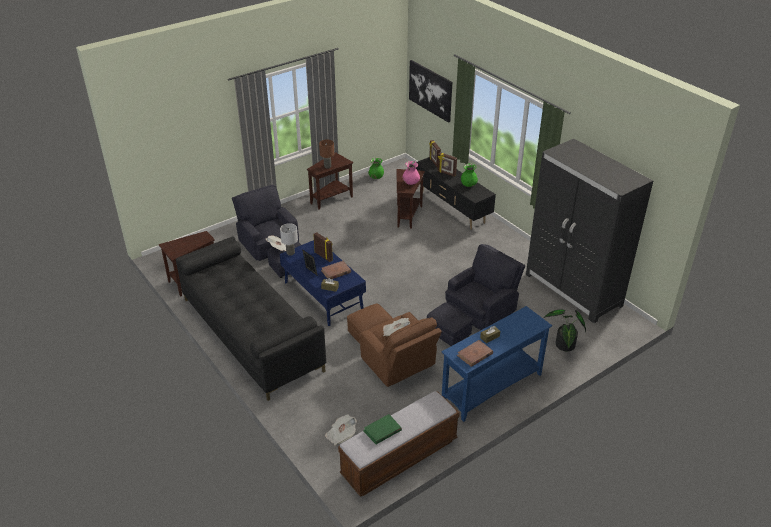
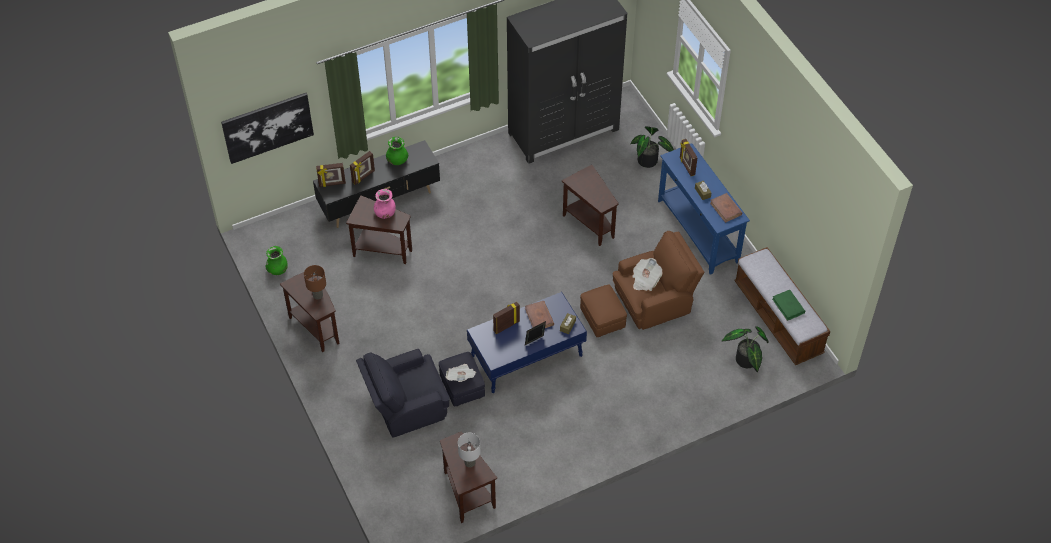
camera: 80 degrees left, 15 degrees up
black sofa [176,237,326,401] -> none
white table lamp [280,223,298,256] -> white table lamp moved to [458,433,481,467]
newspaper [325,414,357,446] -> potted plant [722,326,769,372]
black armchair [427,244,525,346] -> brown side table [562,165,619,246]
none -> picture frame [680,139,698,176]

